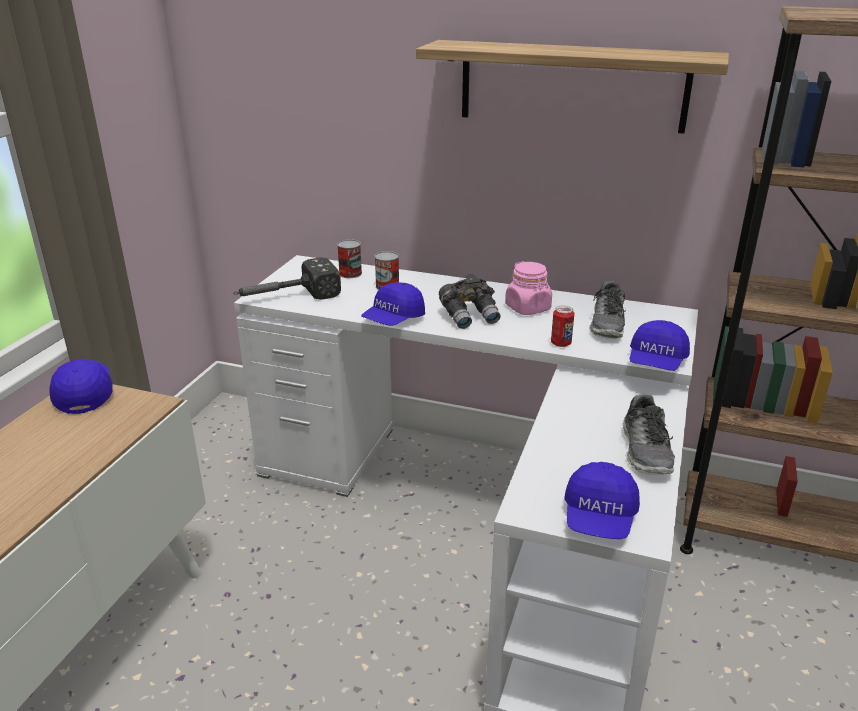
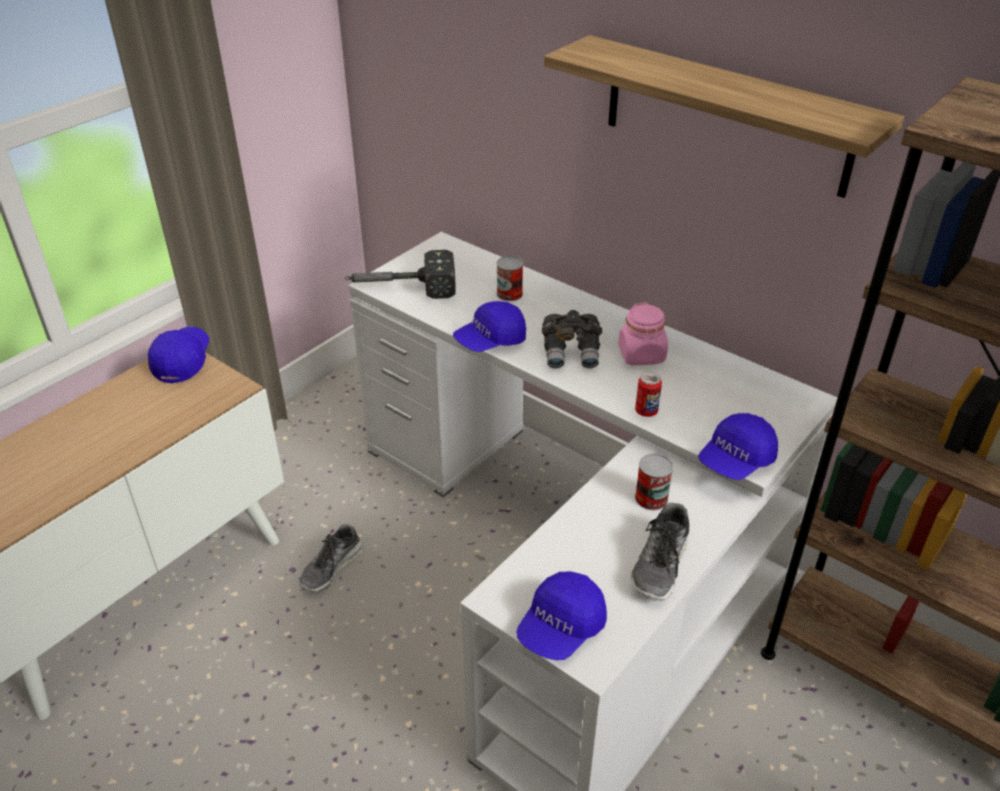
camera: 20 degrees right, 10 degrees up
can [337,239,362,278] -> can moved to [635,454,673,510]
shoe [589,281,626,339] -> shoe moved to [299,524,361,592]

